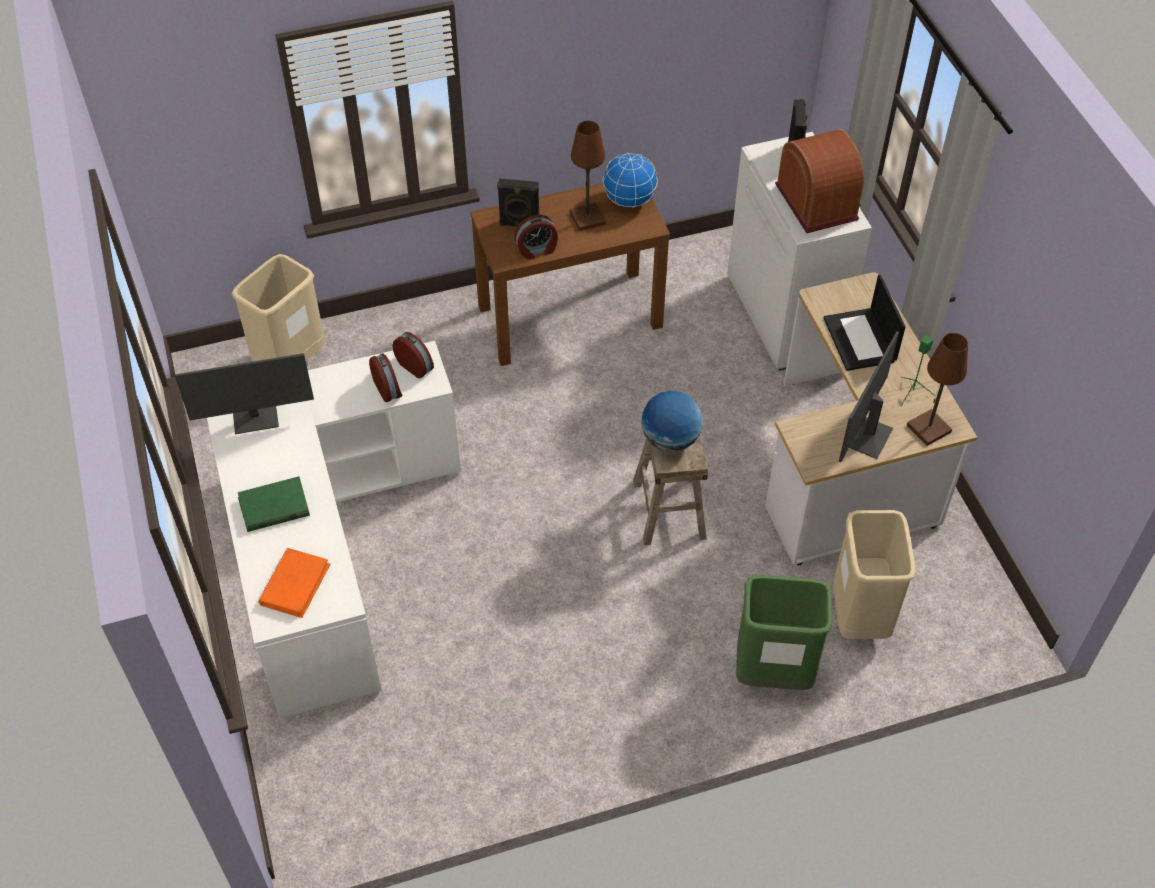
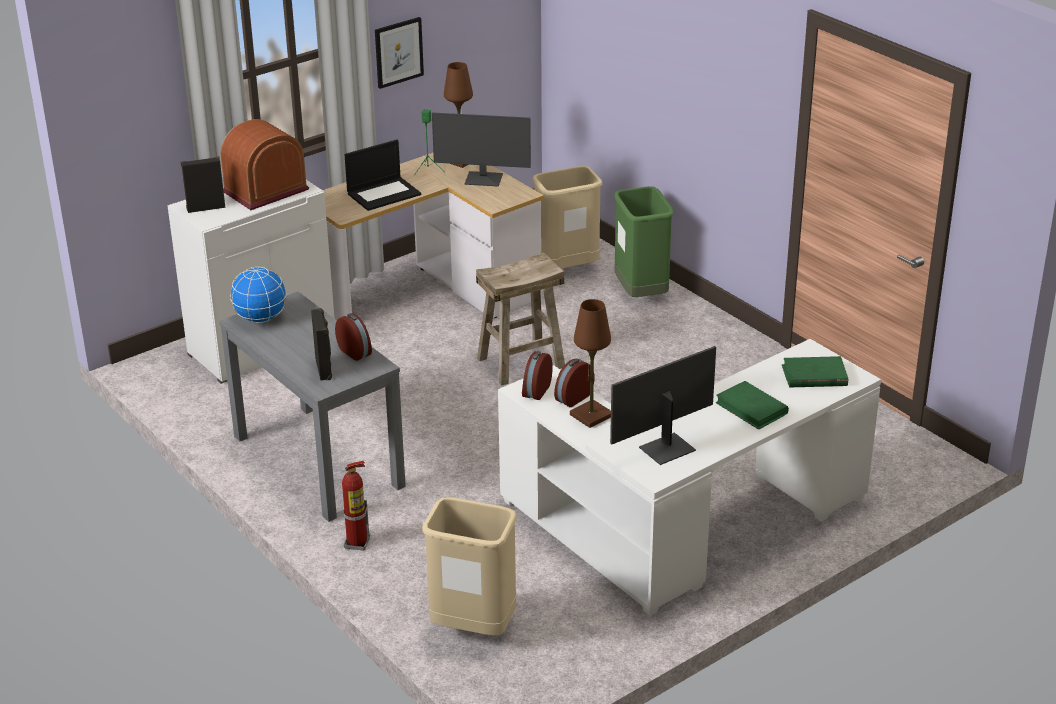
camera: 110 degrees left, 20 degrees down
monitor [175,353,314,434] -> monitor turned 90 degrees counterclockwise [610,346,716,465]
orange book [258,548,330,618] -> green book [782,356,848,388]
brown console table [470,183,670,366] -> grey console table [219,292,406,522]
brown table lamp [570,121,605,231] -> brown table lamp moved to [570,299,611,428]
globe [641,391,703,452] -> none
none -> fire extinguisher [342,461,370,551]
none -> picture [375,17,424,89]

